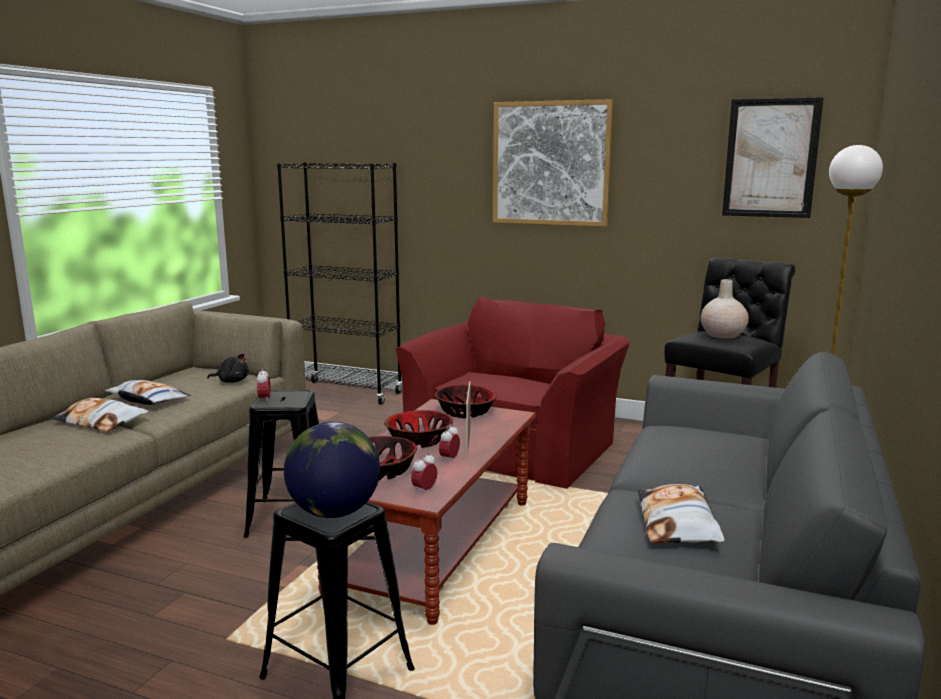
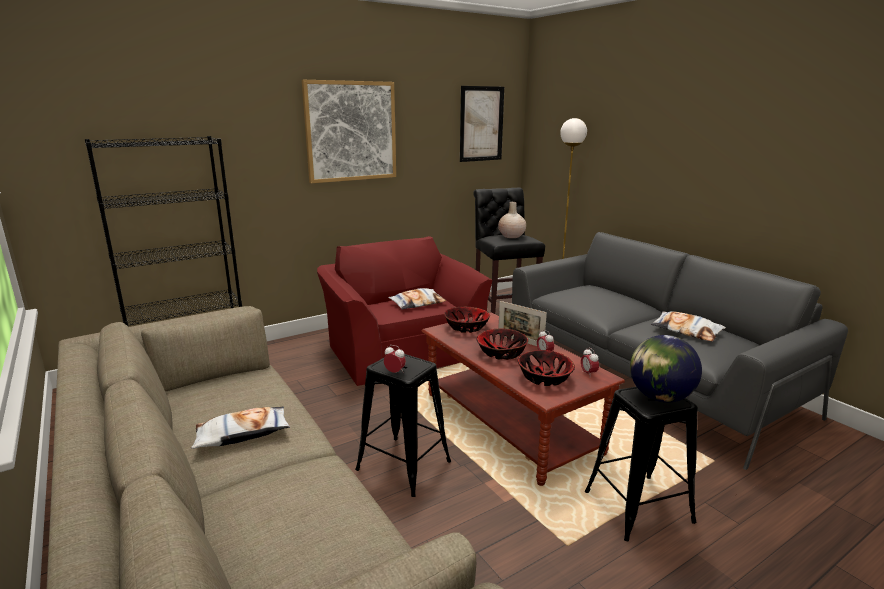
camera: 55 degrees left, 5 degrees up
pillow [50,398,148,431] -> pillow moved to [388,288,446,310]
black plush toy [207,354,249,383] -> none

